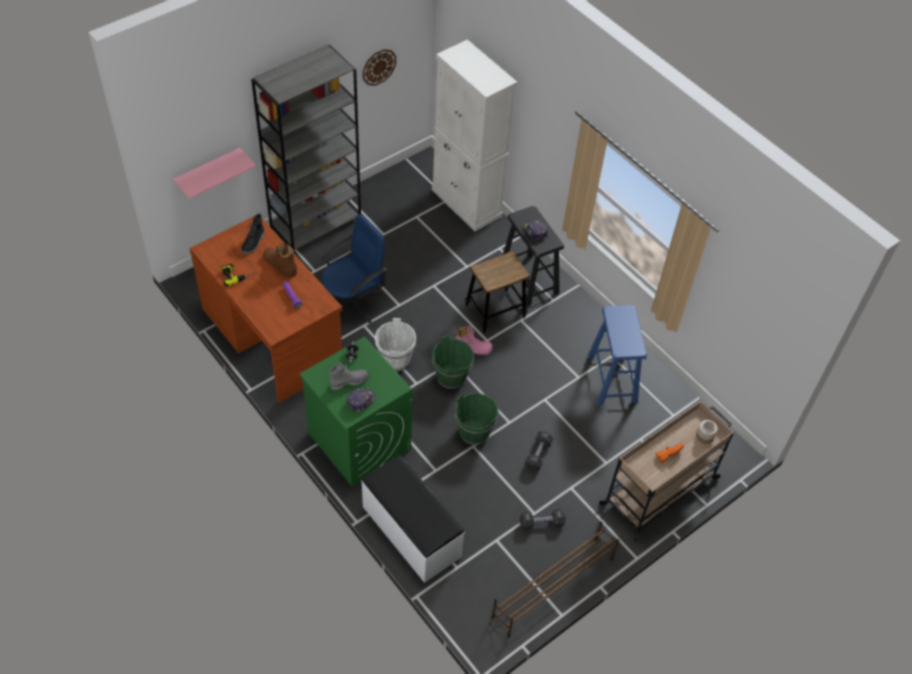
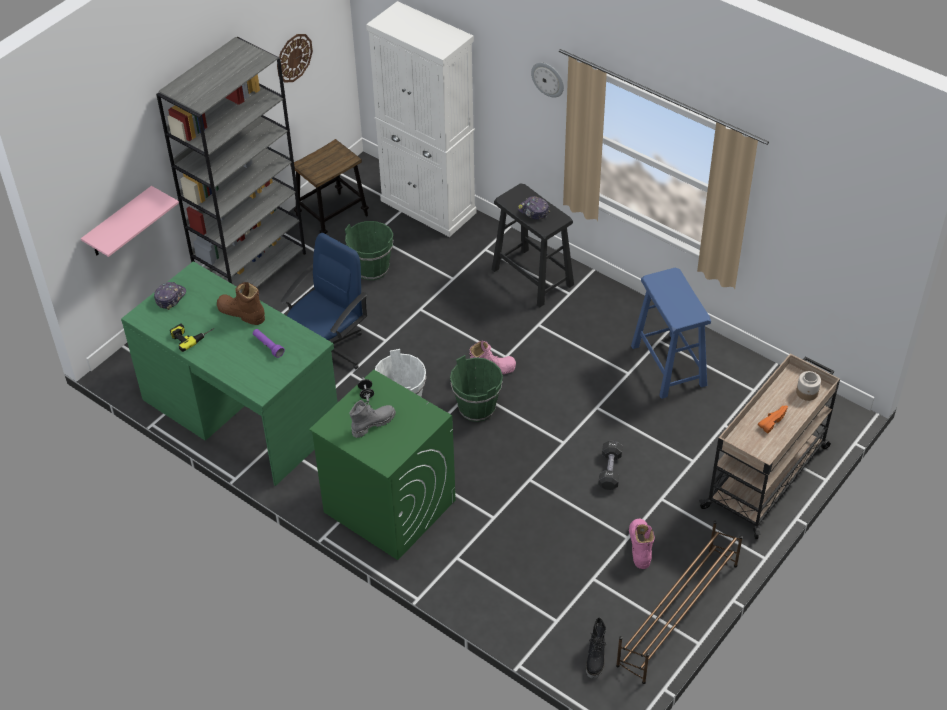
camera: 10 degrees left, 5 degrees down
brown desk [190,216,342,403] -> green desk [121,261,338,486]
black boot [241,214,264,254] -> black boot moved to [586,618,607,679]
cap [347,388,376,413] -> cap moved to [154,282,186,310]
white bench [362,455,465,583] -> none
green bucket [455,393,499,445] -> green bucket moved to [345,221,393,280]
stool [465,251,530,333] -> stool moved to [290,139,369,234]
black dumbbell [520,509,565,530] -> pink boot [629,519,655,569]
none -> wall clock [531,63,564,98]

